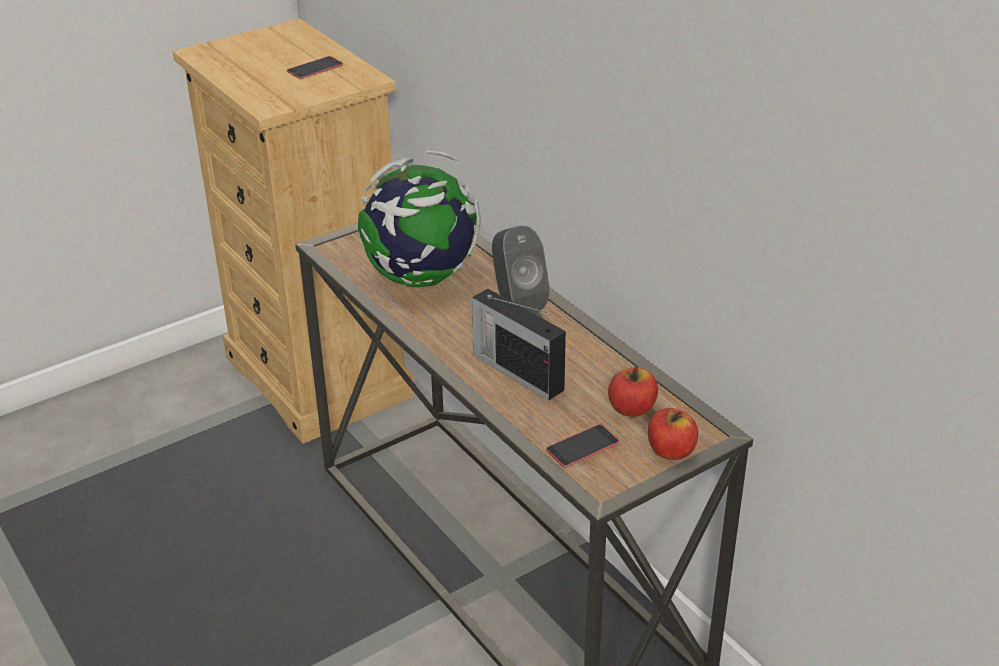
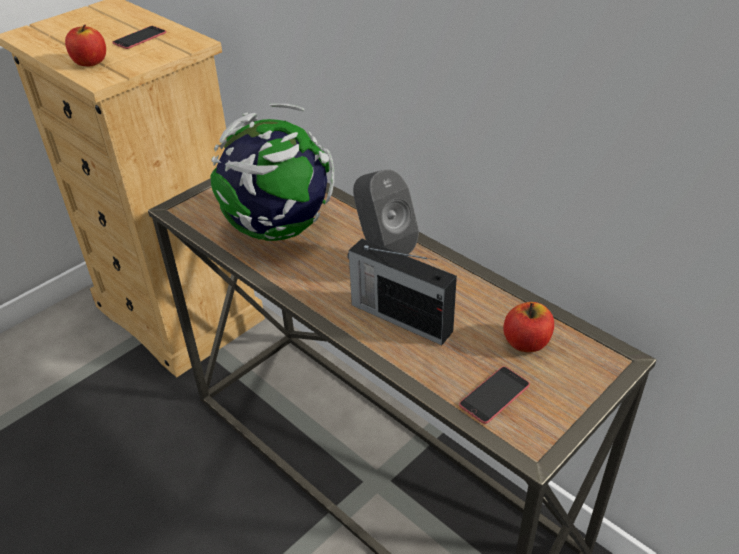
camera: 10 degrees left, 5 degrees up
apple [648,408,698,460] -> apple moved to [65,25,106,66]

